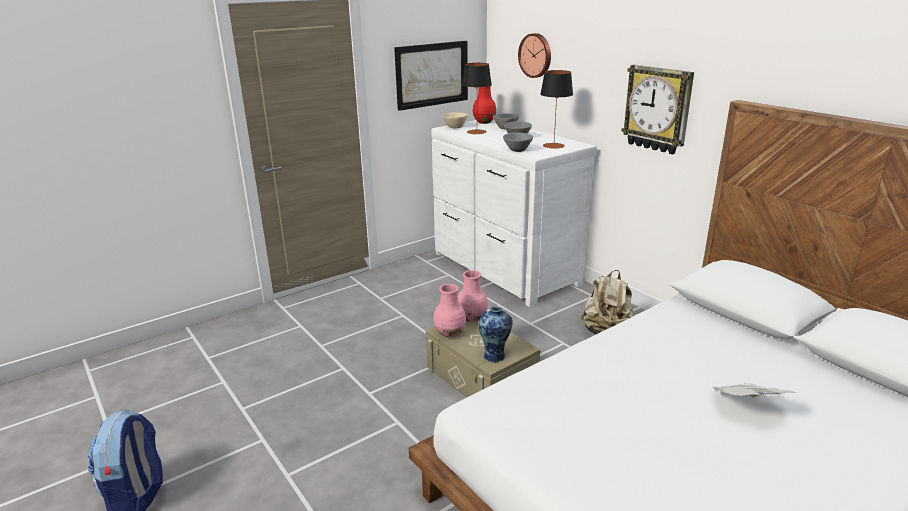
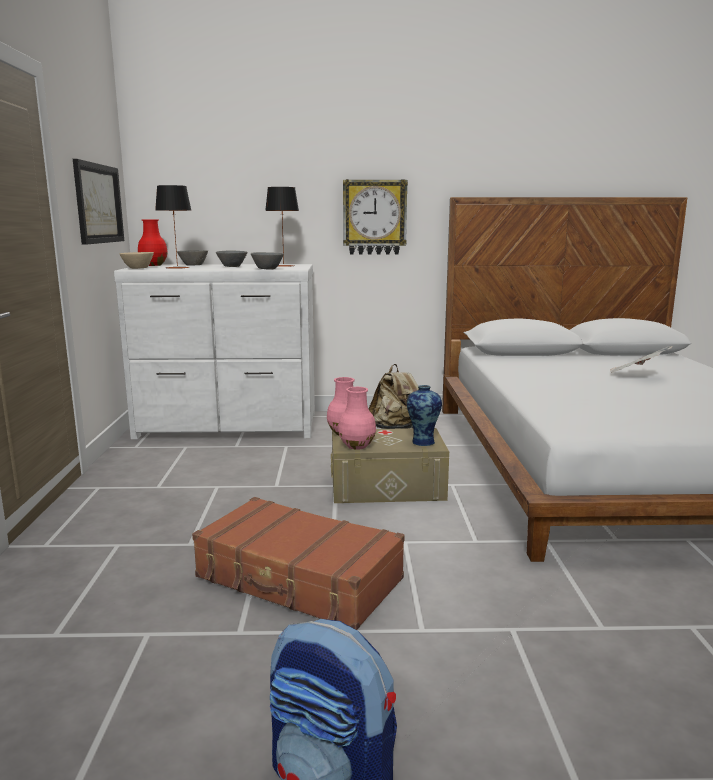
camera: 55 degrees left, 10 degrees down
wall clock [518,33,551,78] -> none
none -> brown suitcase [192,497,405,630]

